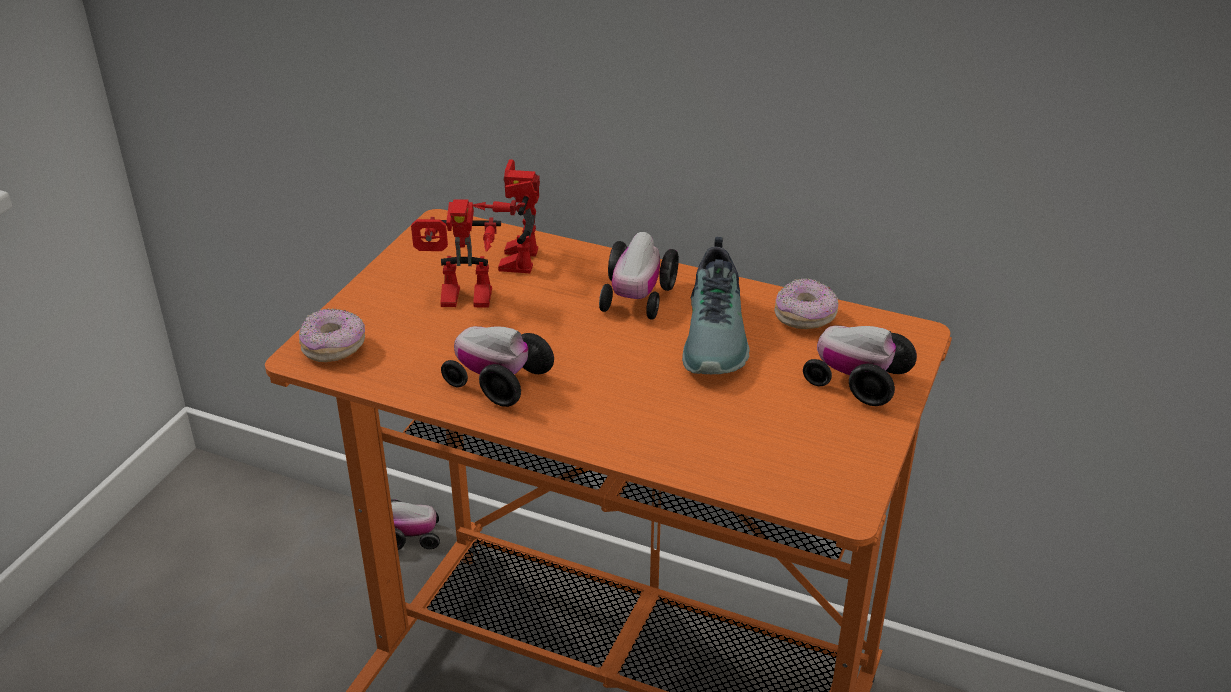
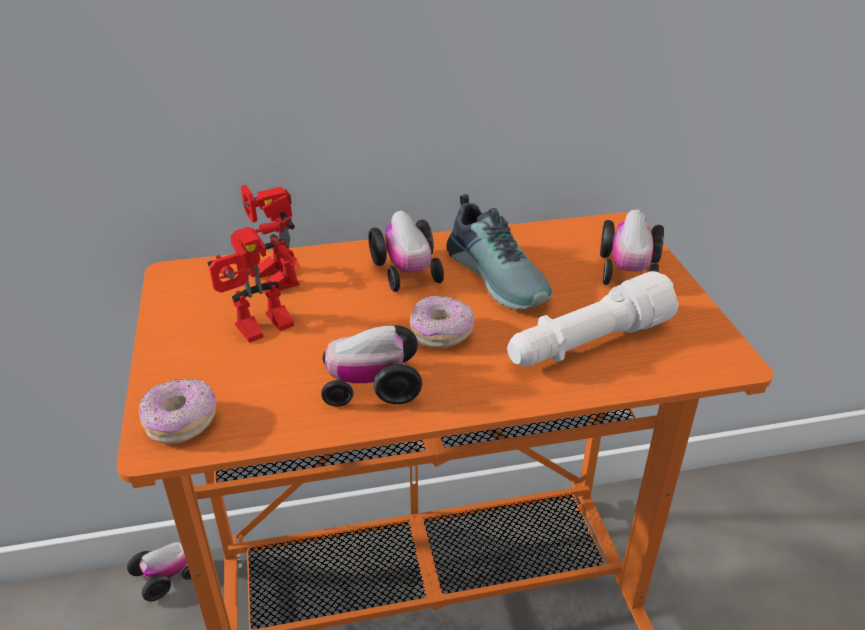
camera: 35 degrees left, 0 degrees up
donut [774,278,838,329] -> donut moved to [410,296,474,348]
toy car [803,325,917,406] -> toy car turned 75 degrees counterclockwise [600,209,664,285]
none -> white flashlight [507,271,679,366]

